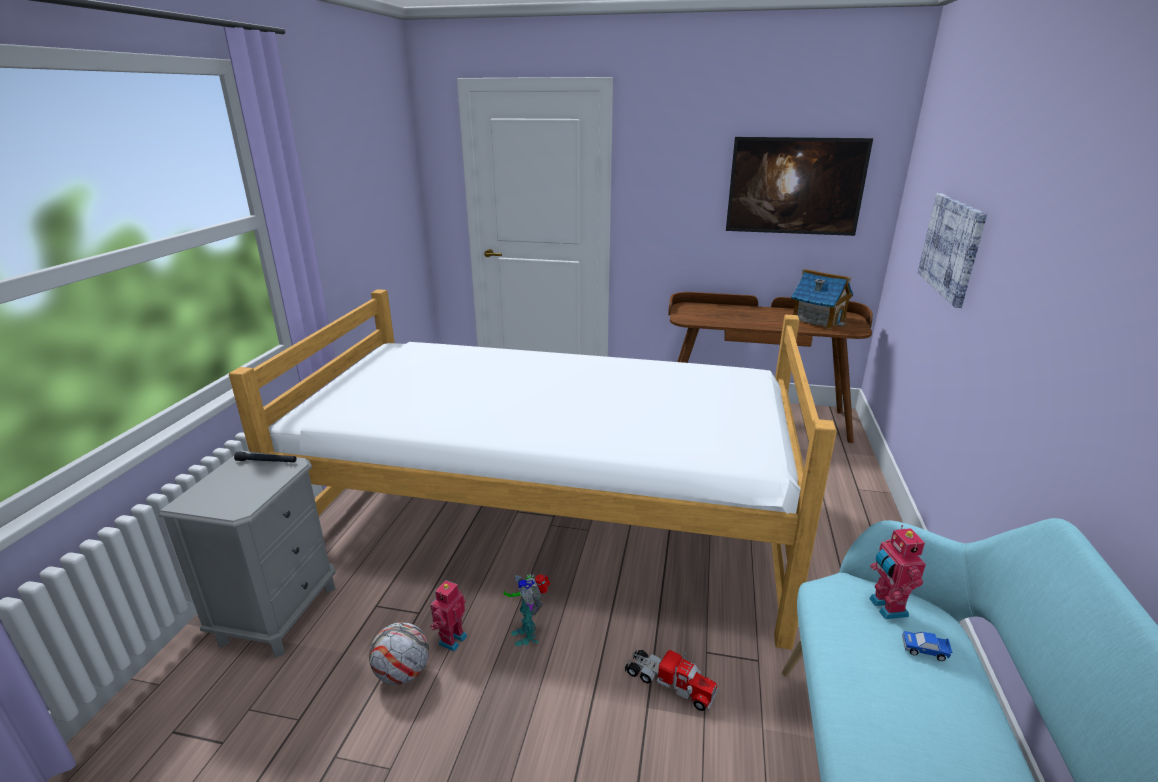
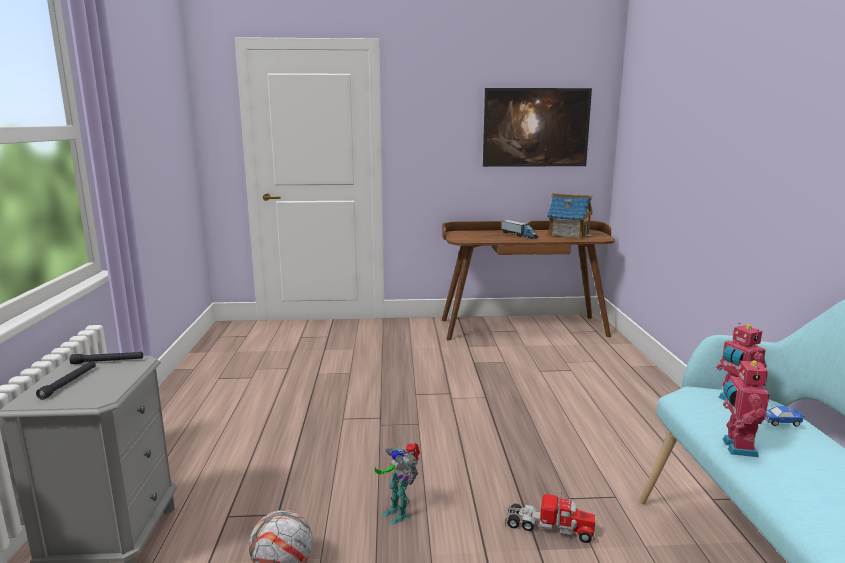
camera: 15 degrees left, 10 degrees down
bed [229,289,837,650] -> none
toy robot [430,579,467,651] -> toy robot moved to [723,357,770,457]
picture [918,193,987,308] -> none
none -> black flashlight [36,361,96,400]
none -> toy truck [501,220,538,239]

